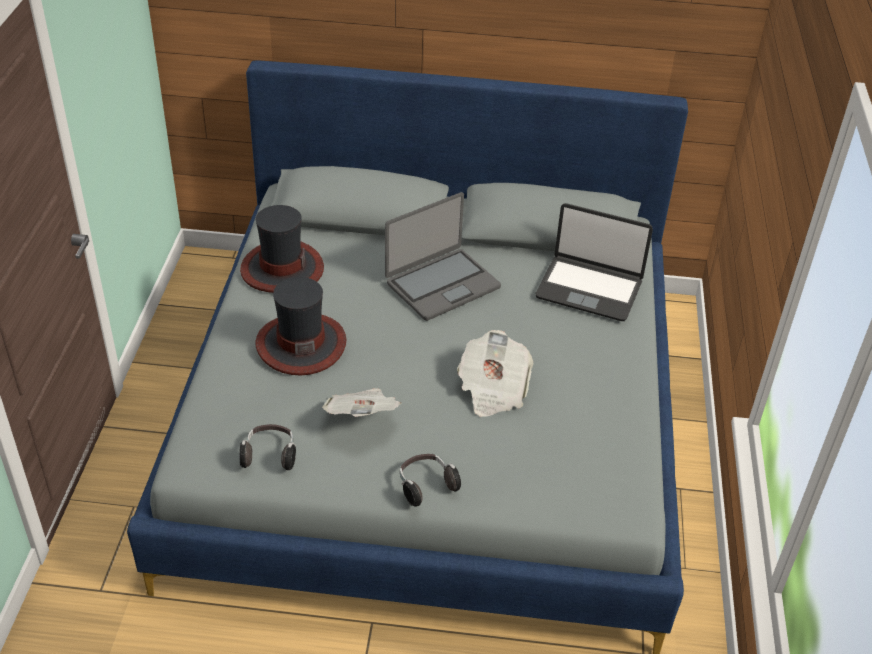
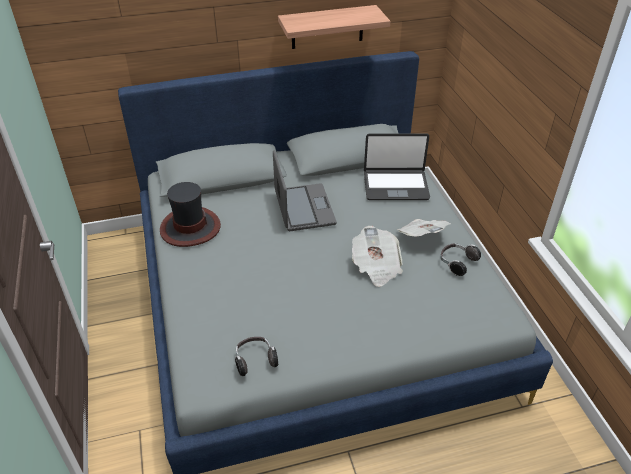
camera: 20 degrees left, 0 degrees up
hat [255,277,346,376] -> none
newspaper [322,388,402,417] -> newspaper moved to [397,219,451,236]
laptop [385,192,501,321] -> laptop turned 45 degrees counterclockwise [273,150,336,231]
headphones [400,454,461,507] -> headphones moved to [440,243,481,276]
none -> shelf [278,5,390,49]

